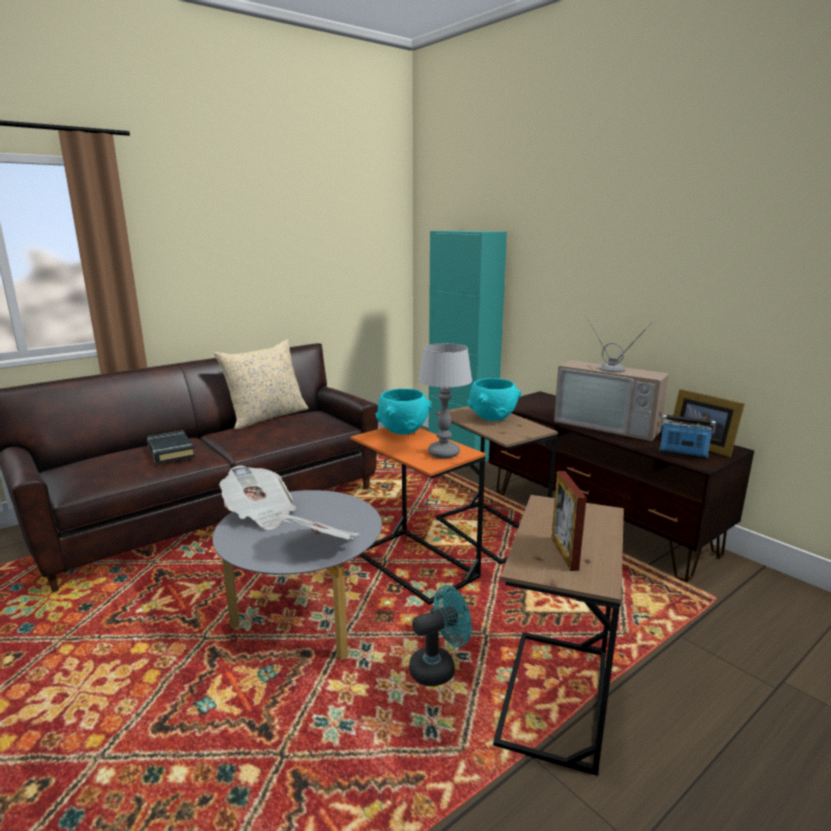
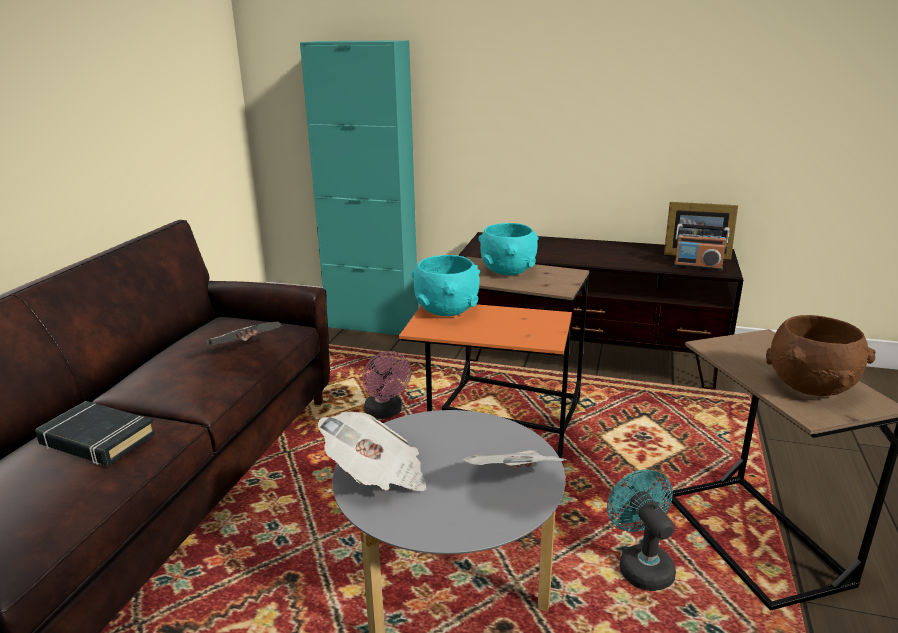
camera: 35 degrees left, 5 degrees up
beige pillow [214,340,308,429] -> none
turquoise fan [409,585,472,686] -> turquoise fan turned 45 degrees counterclockwise [607,470,676,591]
table lamp [418,343,472,458] -> none
picture frame [551,471,587,571] -> brown bowl [766,315,876,396]
television [554,316,669,441] -> none
radio [659,414,716,460] -> radio turned 150 degrees counterclockwise [674,224,730,271]
none -> newspaper [207,322,282,345]
none -> pink fan [362,351,412,419]

